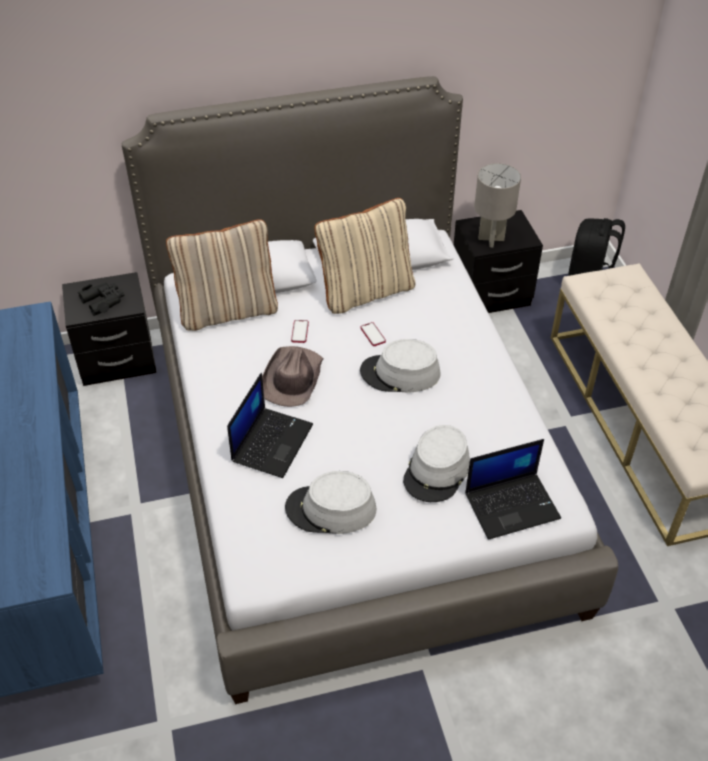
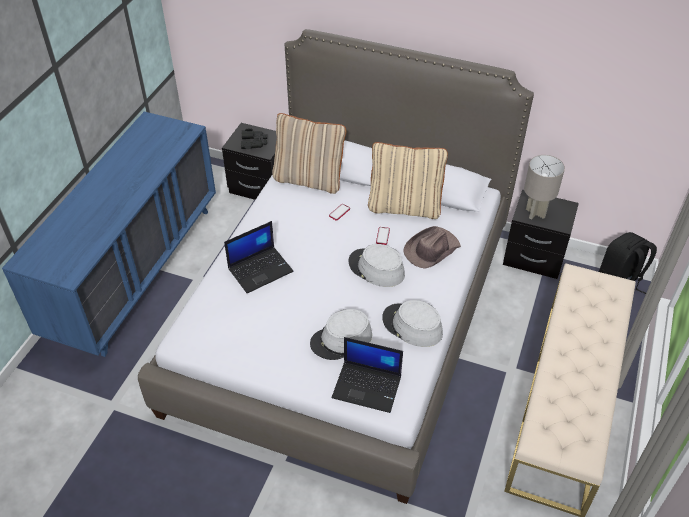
camera: 35 degrees right, 0 degrees up
brown hat [262,346,323,407] -> brown hat moved to [403,226,461,269]
grey hat [285,471,377,534] -> grey hat moved to [382,300,443,347]

